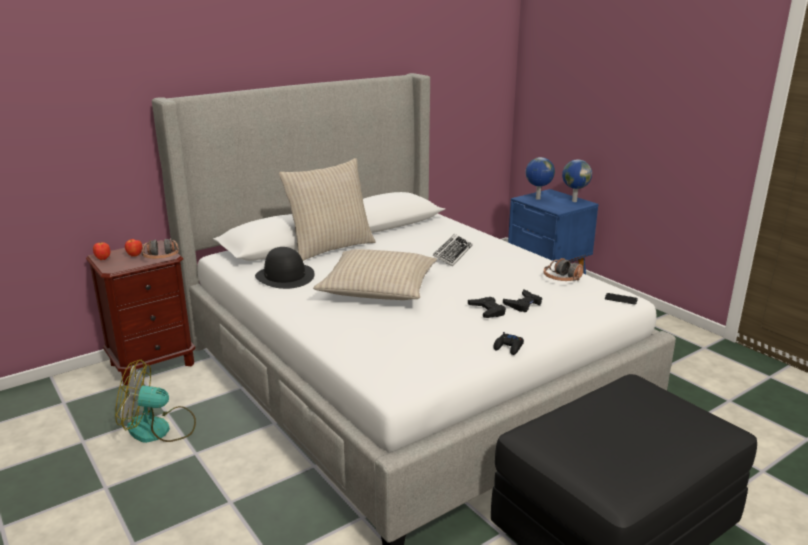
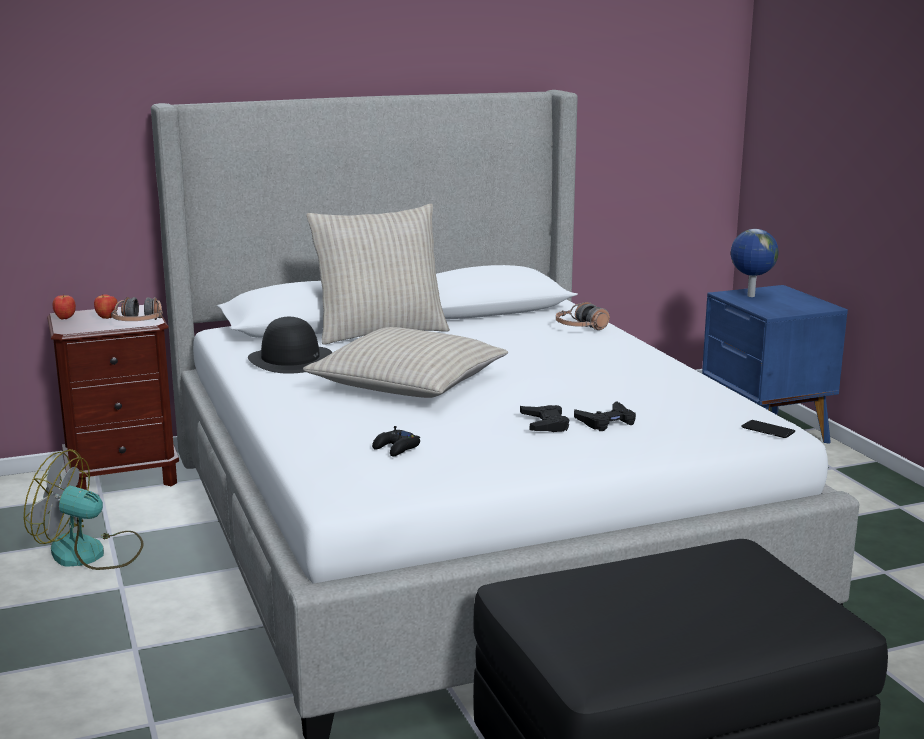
camera: 15 degrees right, 5 degrees down
keyboard [433,234,473,267] -> none
black game controller [493,332,524,355] -> black game controller moved to [372,426,420,457]
headphones [544,258,583,281] -> headphones moved to [556,302,610,330]
globe [562,159,592,202] -> none

